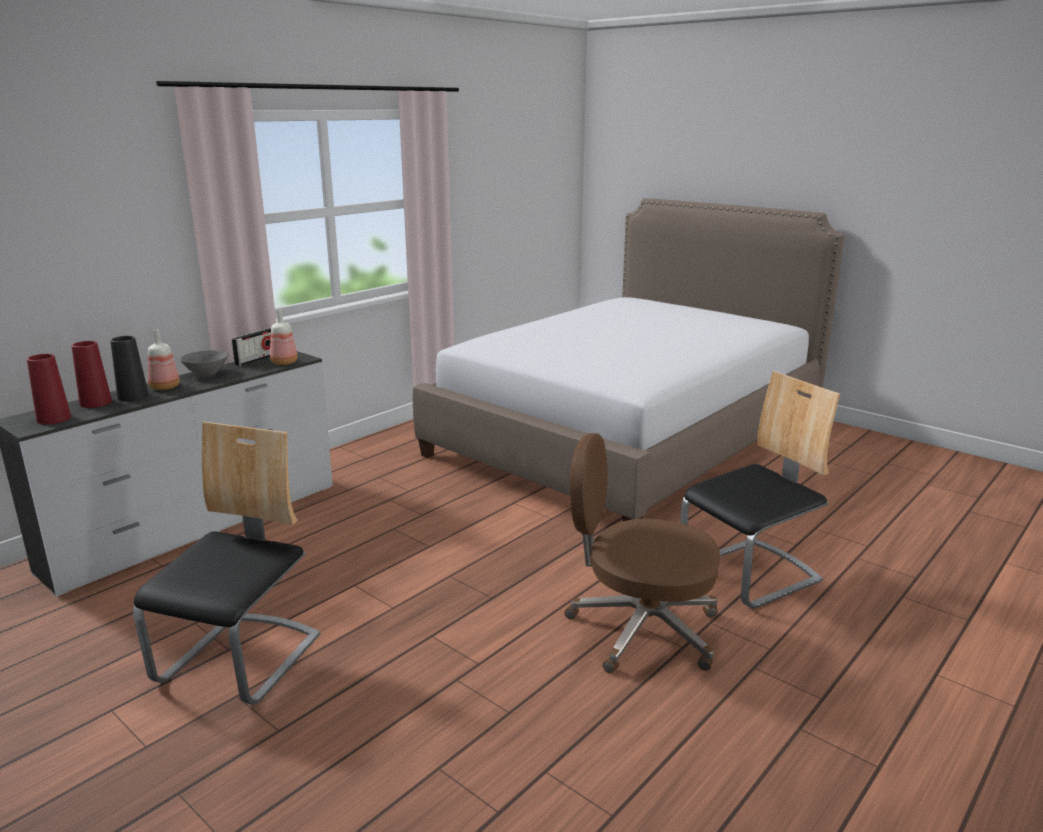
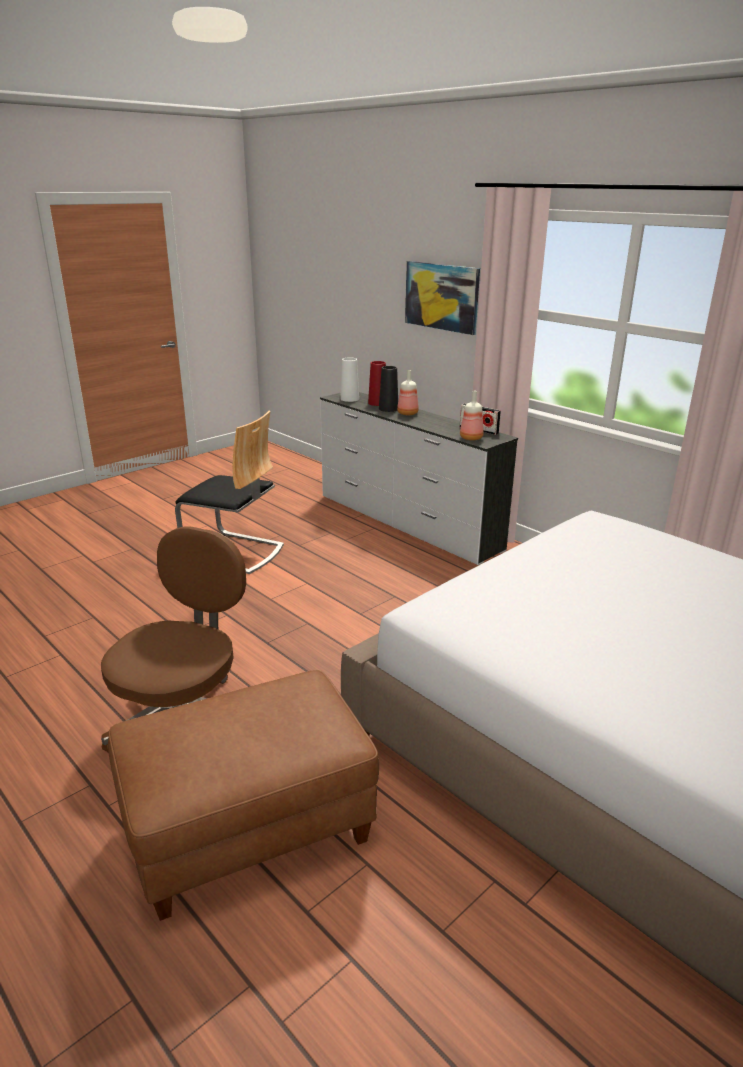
camera: 95 degrees right, 5 degrees up
red vase [27,354,71,425] -> white vase [340,358,359,402]
grey bowl [180,350,228,376] -> none
chair [681,371,840,609] -> brown ottoman [108,670,379,921]
none -> picture [405,261,480,335]

